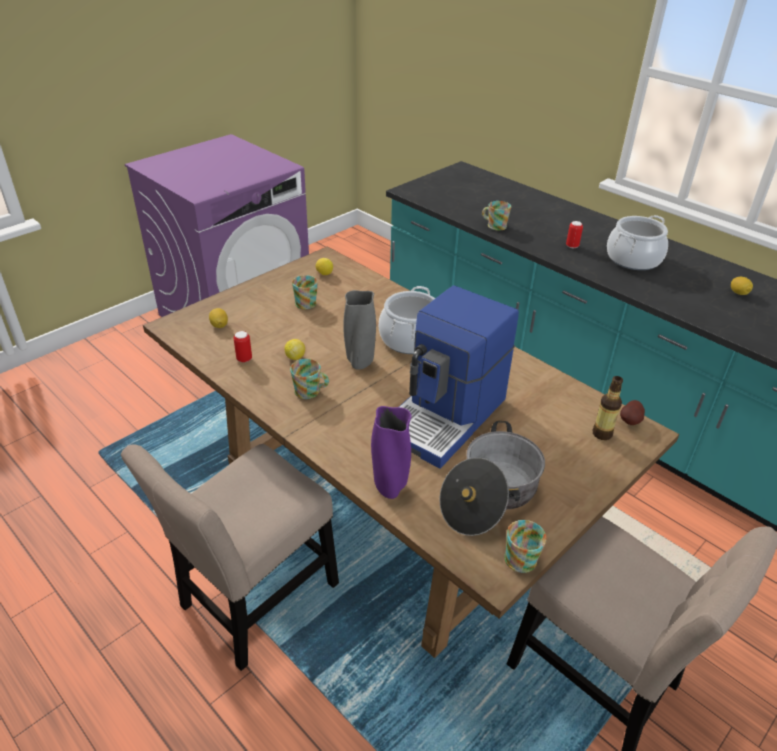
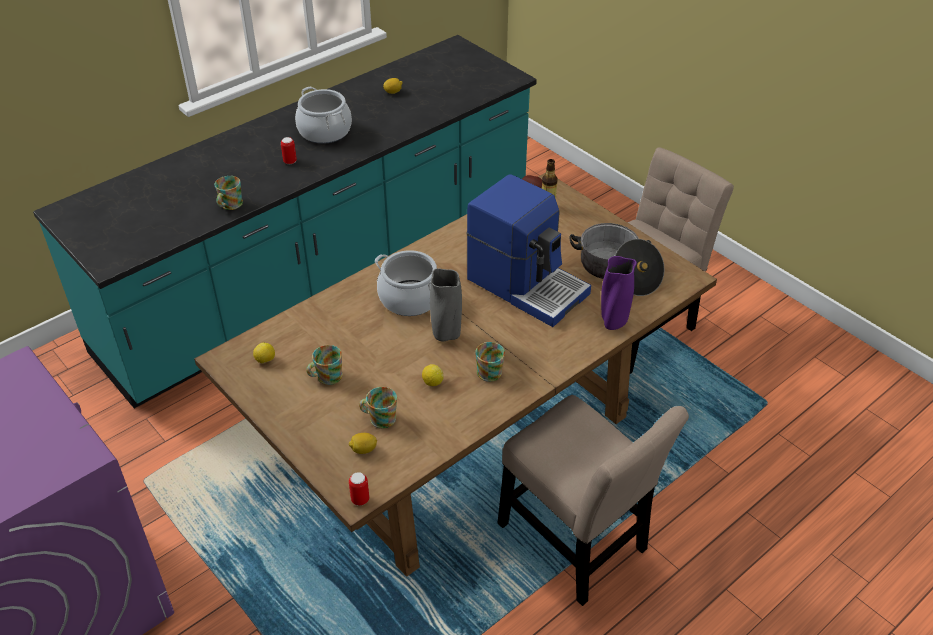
camera: 85 degrees left, 5 degrees up
can [234,331,252,362] -> can moved to [349,472,369,506]
mug [504,520,547,573] -> mug moved to [359,387,397,429]

